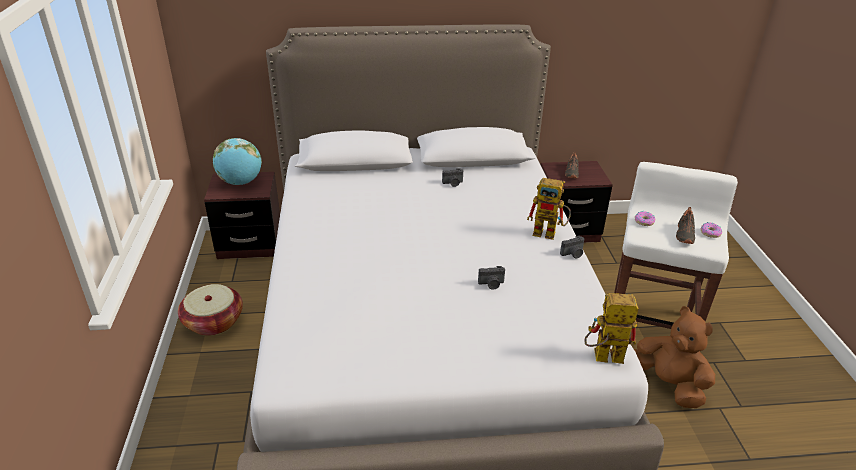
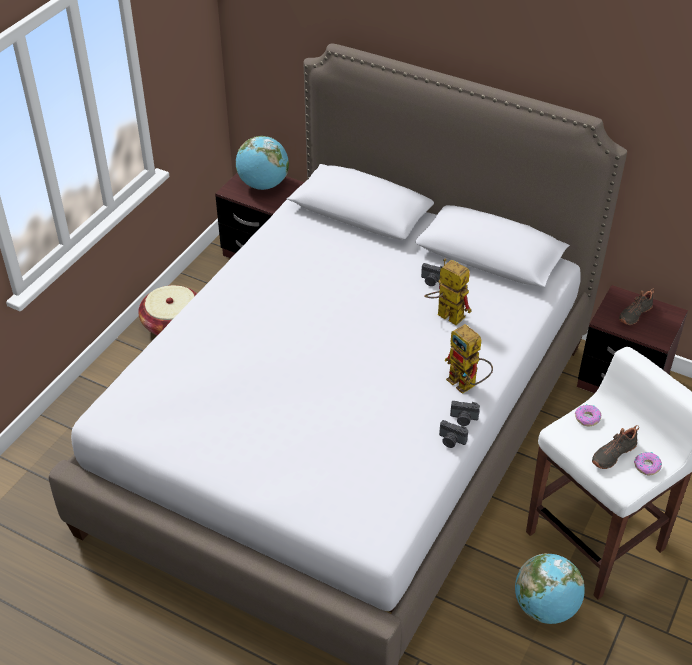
camera: 35 degrees right, 10 degrees up
camera [478,266,505,290] -> camera moved to [439,420,468,448]
toy robot [585,293,639,364] -> toy robot moved to [424,259,471,326]
brown plush toy [634,306,715,408] -> globe [515,553,585,624]

